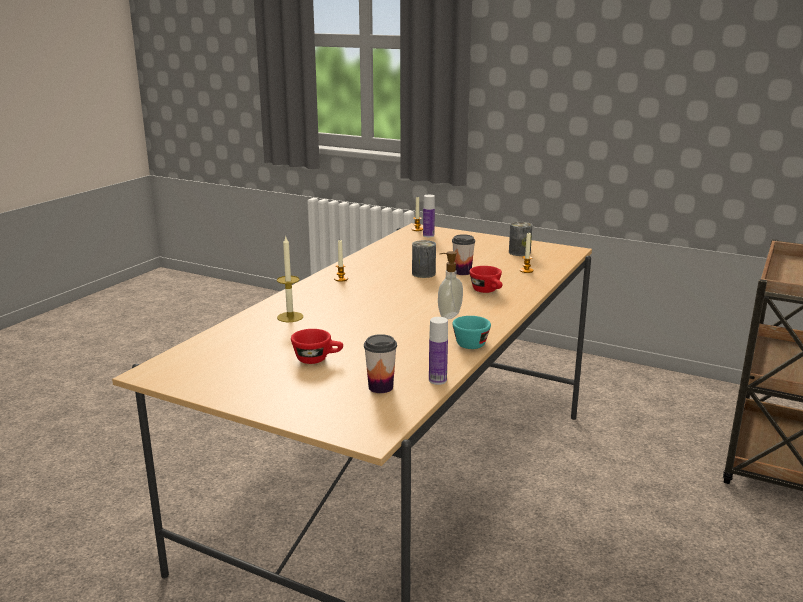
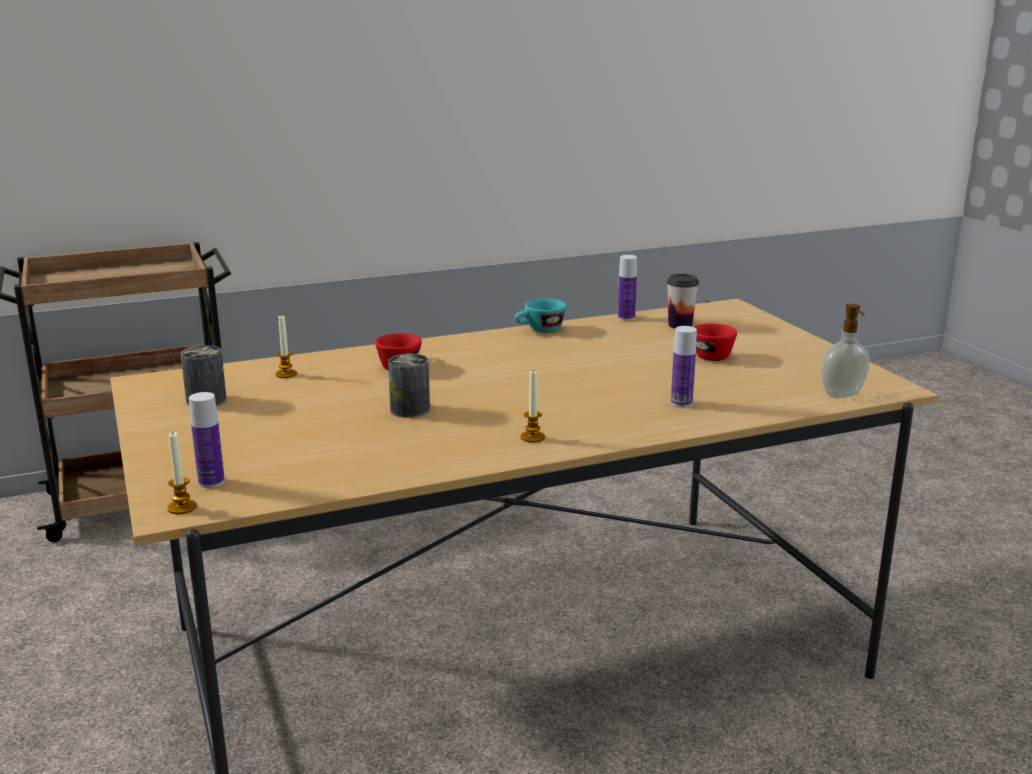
camera: 140 degrees left, 0 degrees up
candle [277,237,303,322] -> bottle [671,326,697,407]
soap dispenser [438,251,463,319] -> soap dispenser moved to [822,304,869,398]
cup [452,234,475,275] -> none

